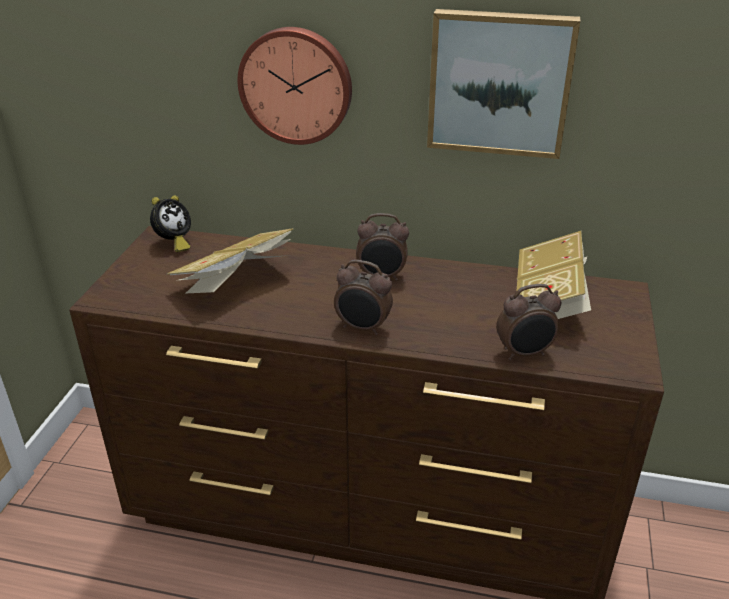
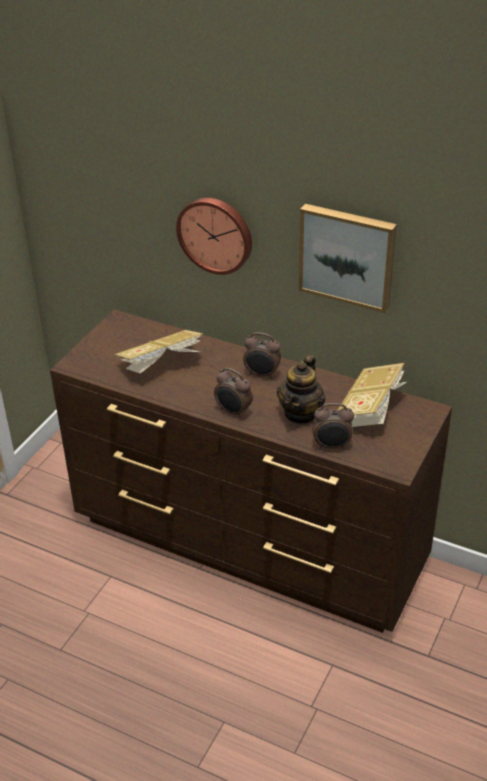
camera: 15 degrees right, 5 degrees up
alarm clock [150,195,191,252] -> none
none -> teapot [277,355,325,425]

